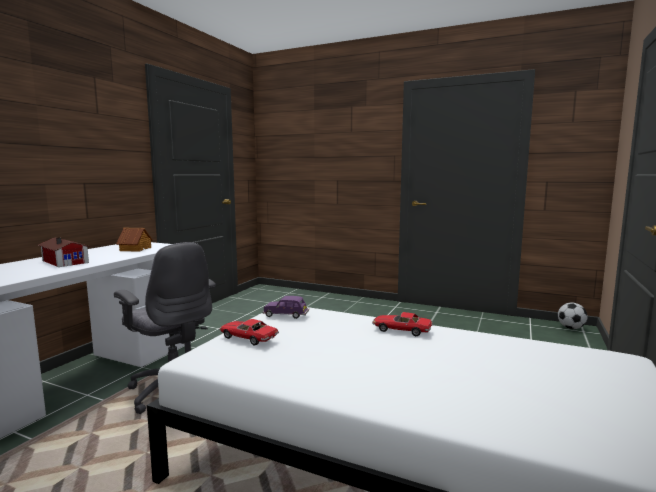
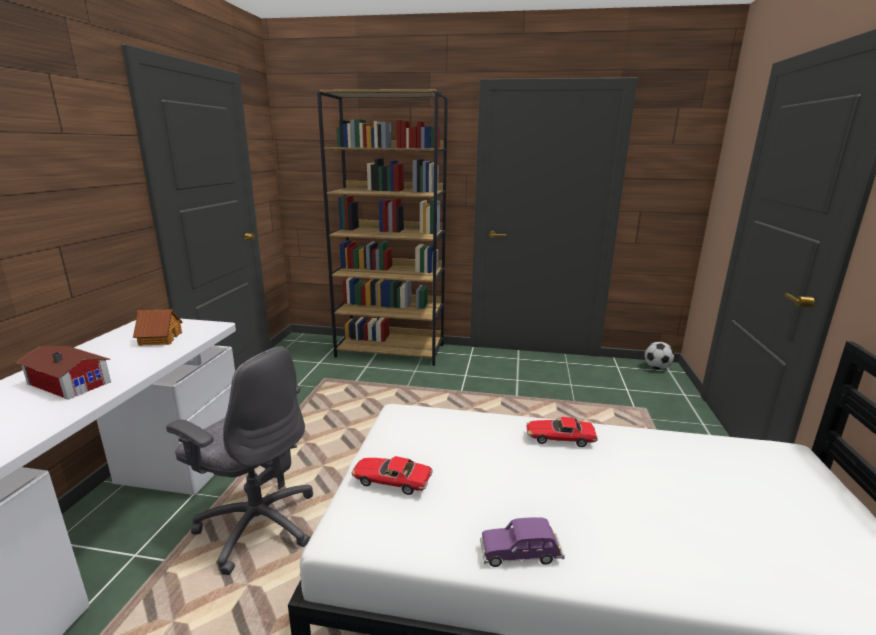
camera: 15 degrees left, 10 degrees up
purple toy car [263,296,309,319] -> purple toy car moved to [480,517,565,567]
none -> brown bookcase [317,89,448,366]

